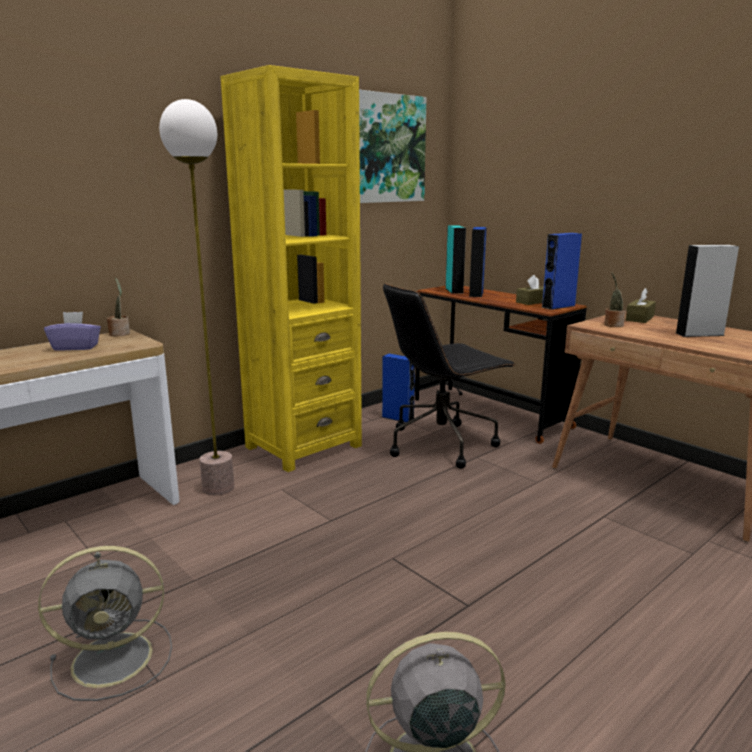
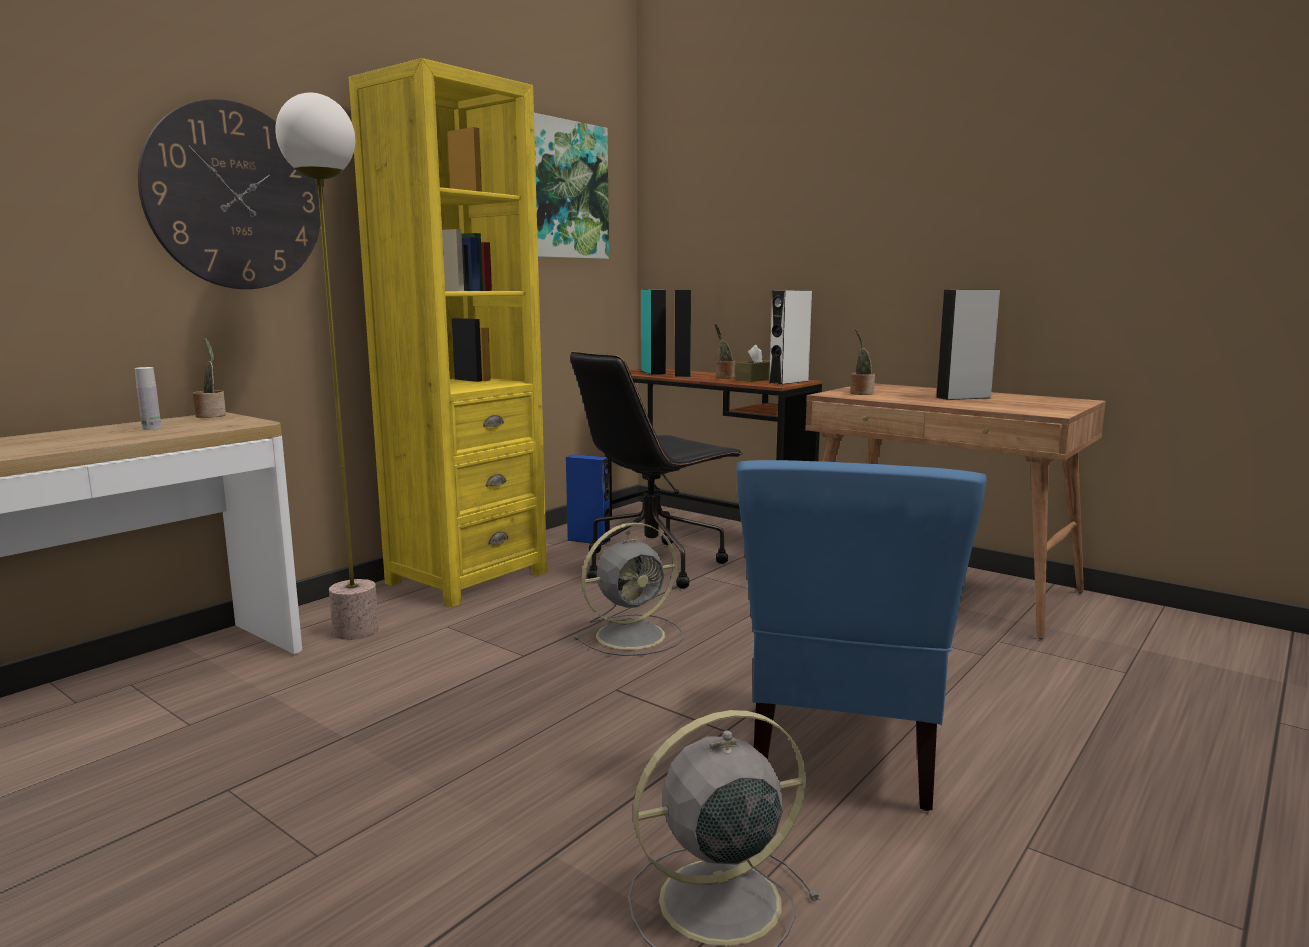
camera: 10 degrees left, 5 degrees down
grey fan [38,546,172,701] -> grey fan moved to [574,522,683,656]
purple tissue box [44,312,101,351] -> white bottle [135,367,161,430]
blue speaker [542,233,582,310] -> white speaker [769,290,812,385]
brown tissue box [626,288,656,323] -> none
none -> wall clock [138,99,321,289]
none -> potted plant [715,323,735,379]
none -> blue chair [736,460,987,811]

